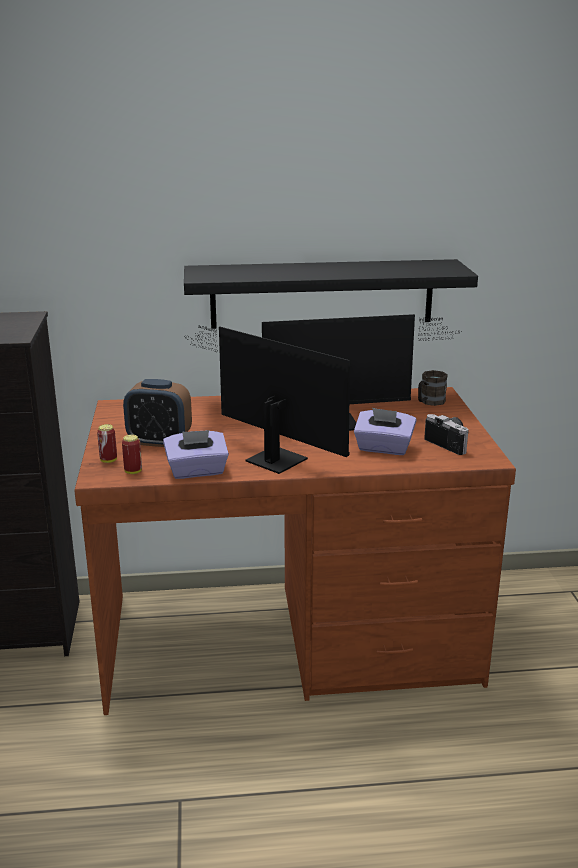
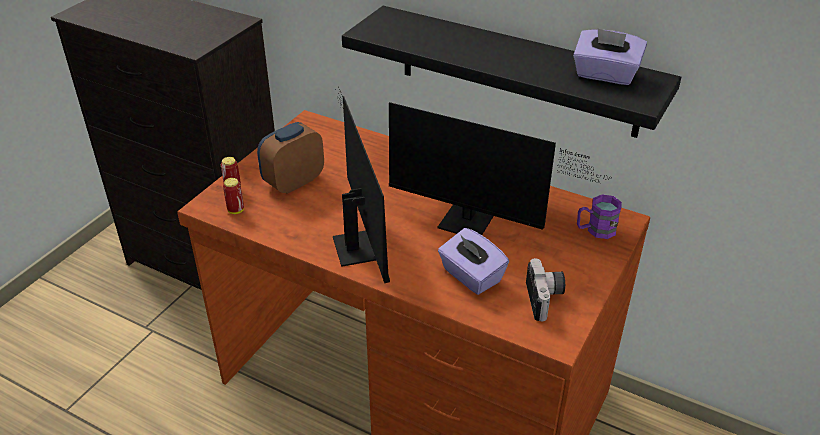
camera: 35 degrees right, 15 degrees up
alarm clock [123,379,192,447] -> alarm clock turned 90 degrees clockwise [257,122,324,194]
purple tissue box [163,430,229,479] -> purple tissue box moved to [573,28,647,85]
brown mug [418,370,448,406] -> purple mug [577,194,622,239]

